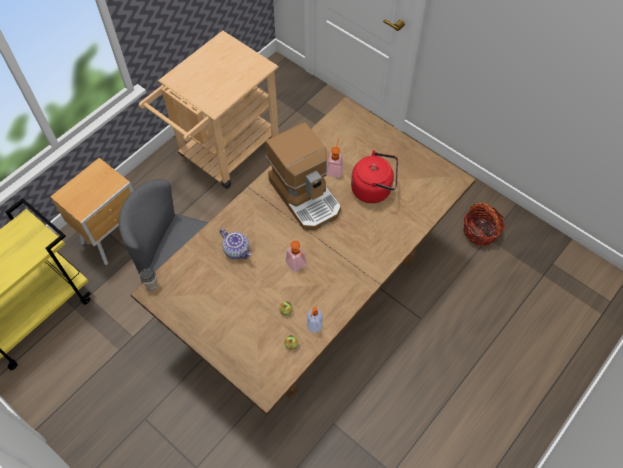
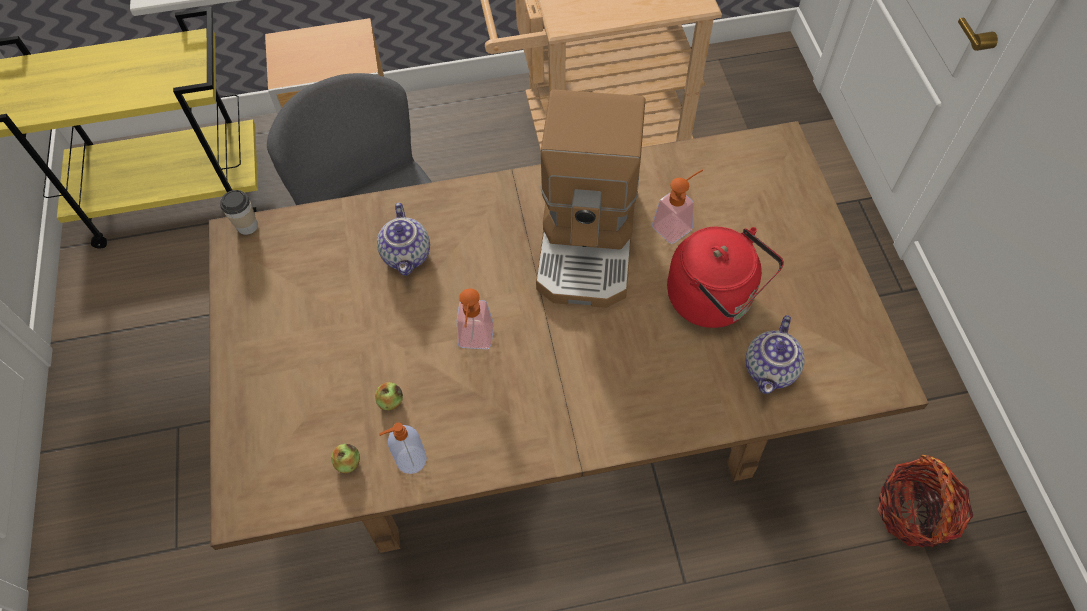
camera: 40 degrees right, 0 degrees up
none -> teapot [745,315,805,394]

